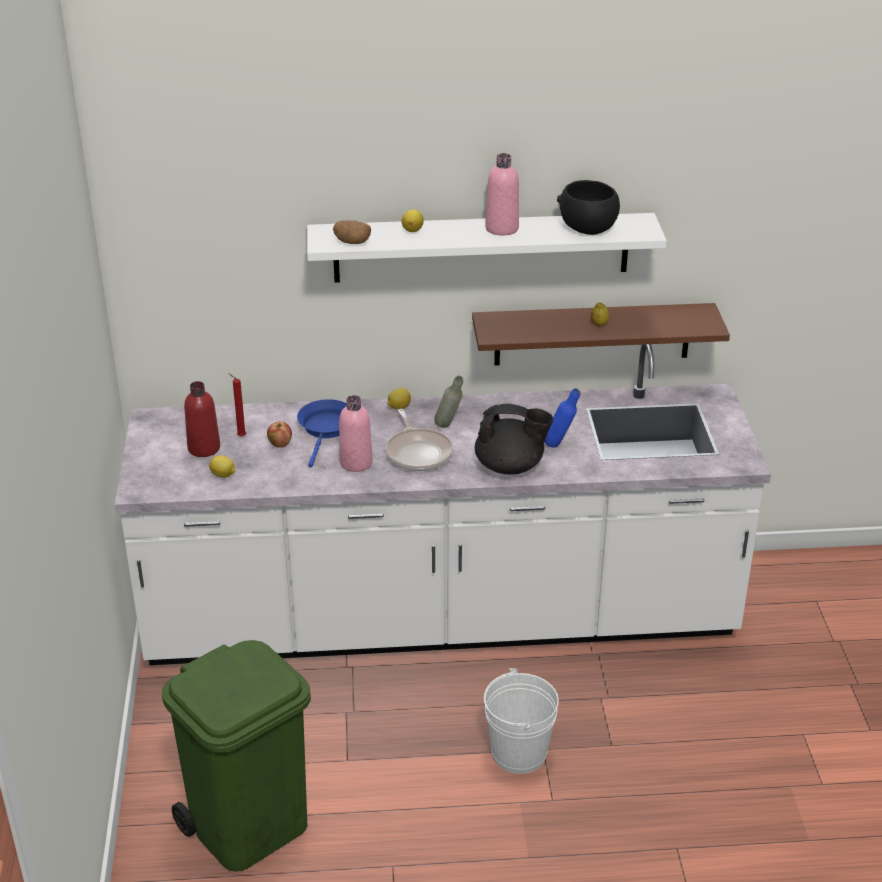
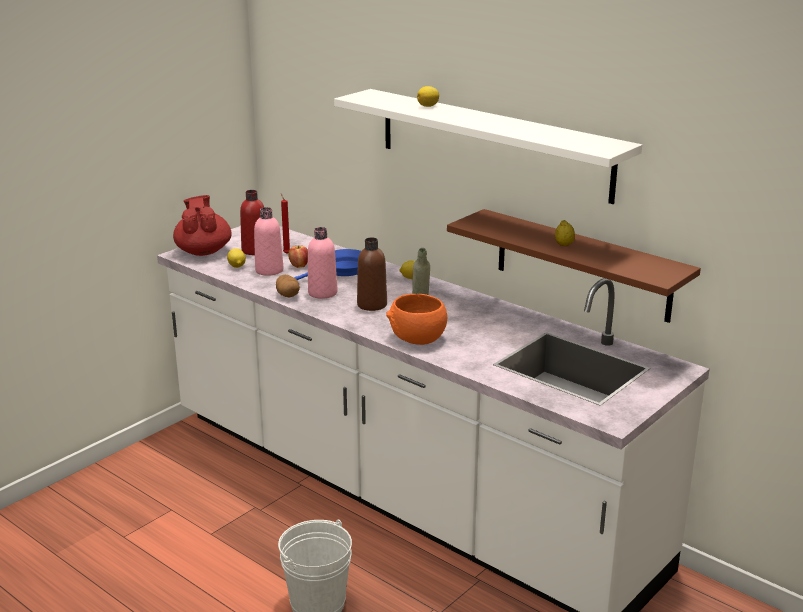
camera: 45 degrees right, 10 degrees down
green trash can [162,640,311,872] -> none
potato [333,220,371,244] -> potato moved to [276,275,300,297]
frying pan [386,409,453,471] -> brown bottle [357,237,387,311]
black teapot [475,404,553,474] -> orange bowl [386,294,447,345]
pink bottle [485,153,519,236] -> pink bottle moved to [254,207,283,276]
blue bottle [544,388,580,448] -> none
black bowl [557,180,620,235] -> none
none -> red teapot [173,195,232,256]

